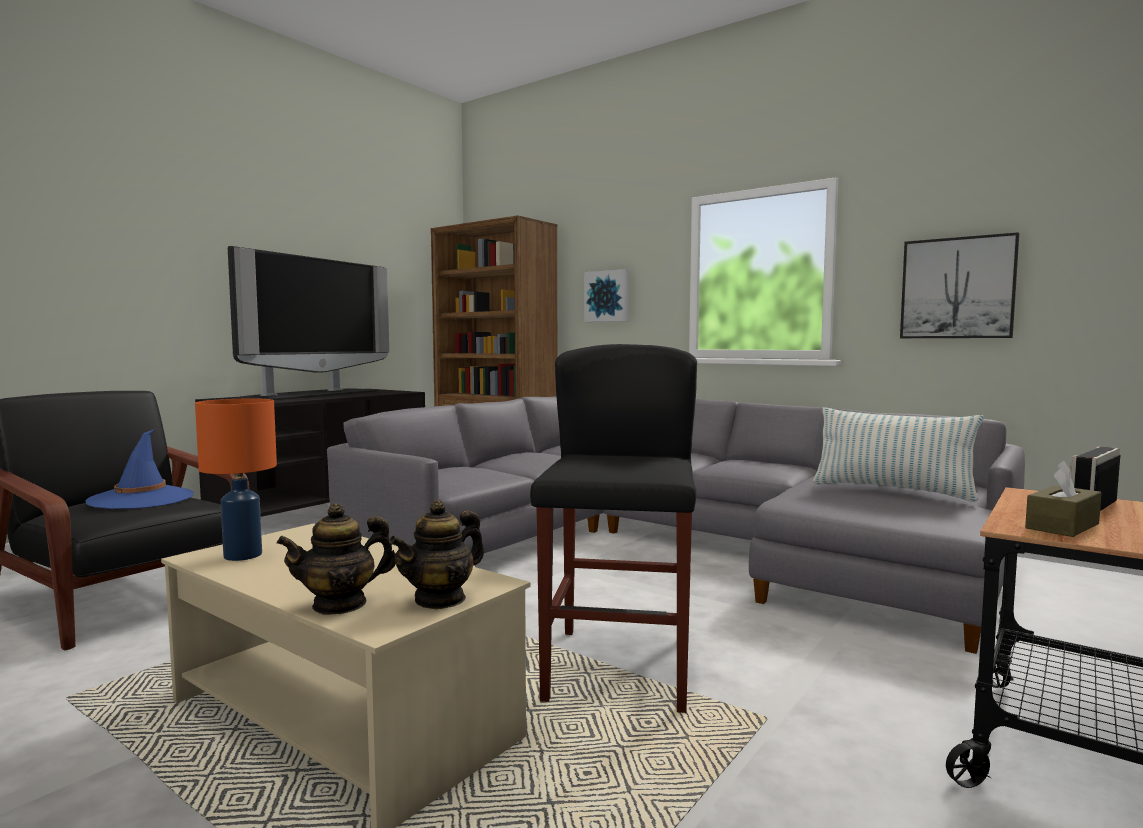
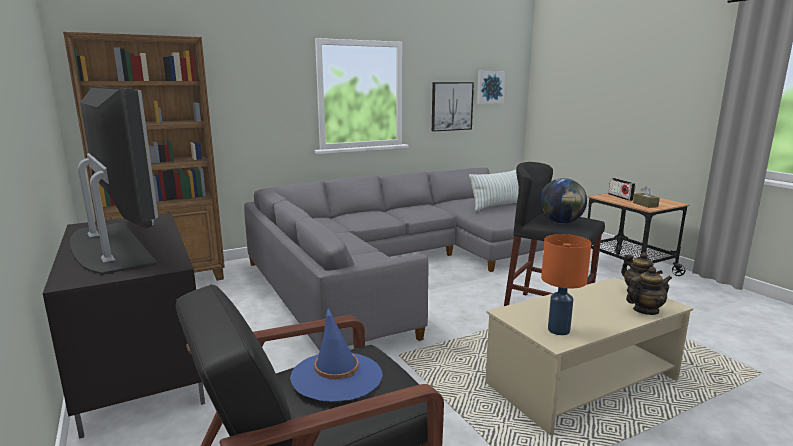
camera: 65 degrees left, 10 degrees up
teapot [277,503,396,615] -> teapot turned 105 degrees counterclockwise [626,267,672,315]
picture [584,269,629,322] -> picture moved to [477,71,506,104]
none -> globe [539,178,587,224]

